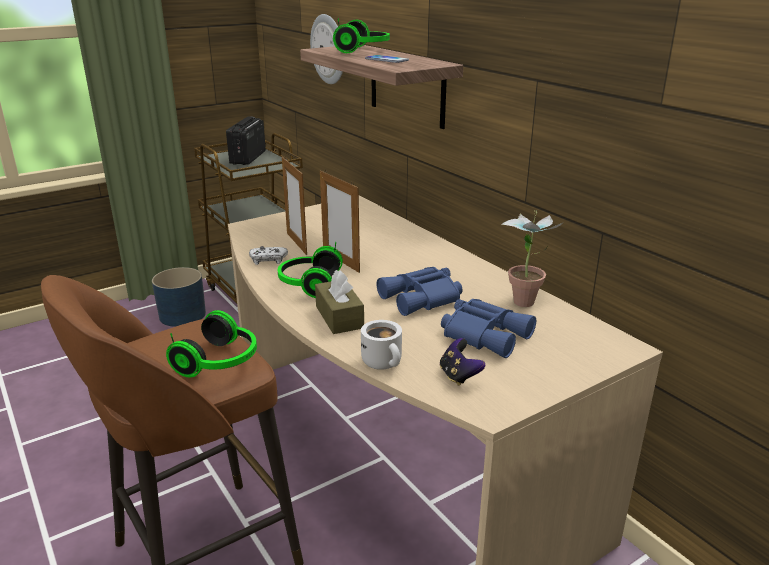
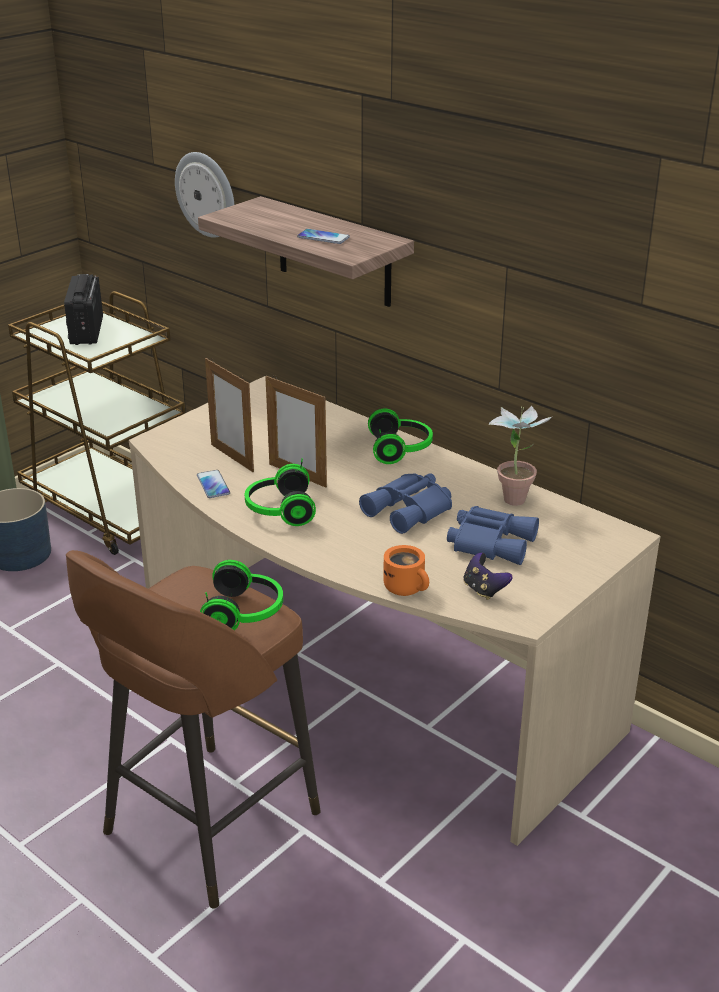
camera: 15 degrees left, 5 degrees up
white game controller [249,246,288,265] -> phone [197,470,230,498]
brown tissue box [315,270,364,334] -> none
headphones [333,18,390,53] -> headphones moved to [368,408,433,464]
white mug [361,320,402,370] -> orange mug [383,545,429,596]

